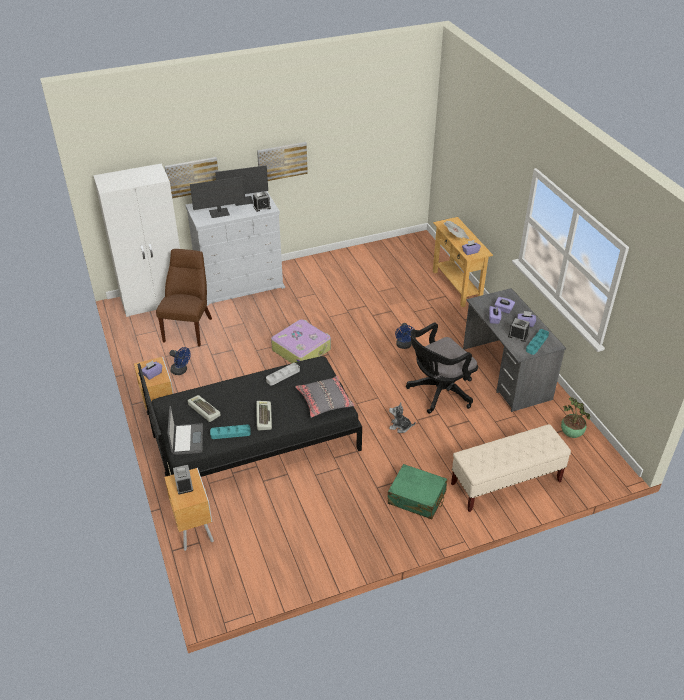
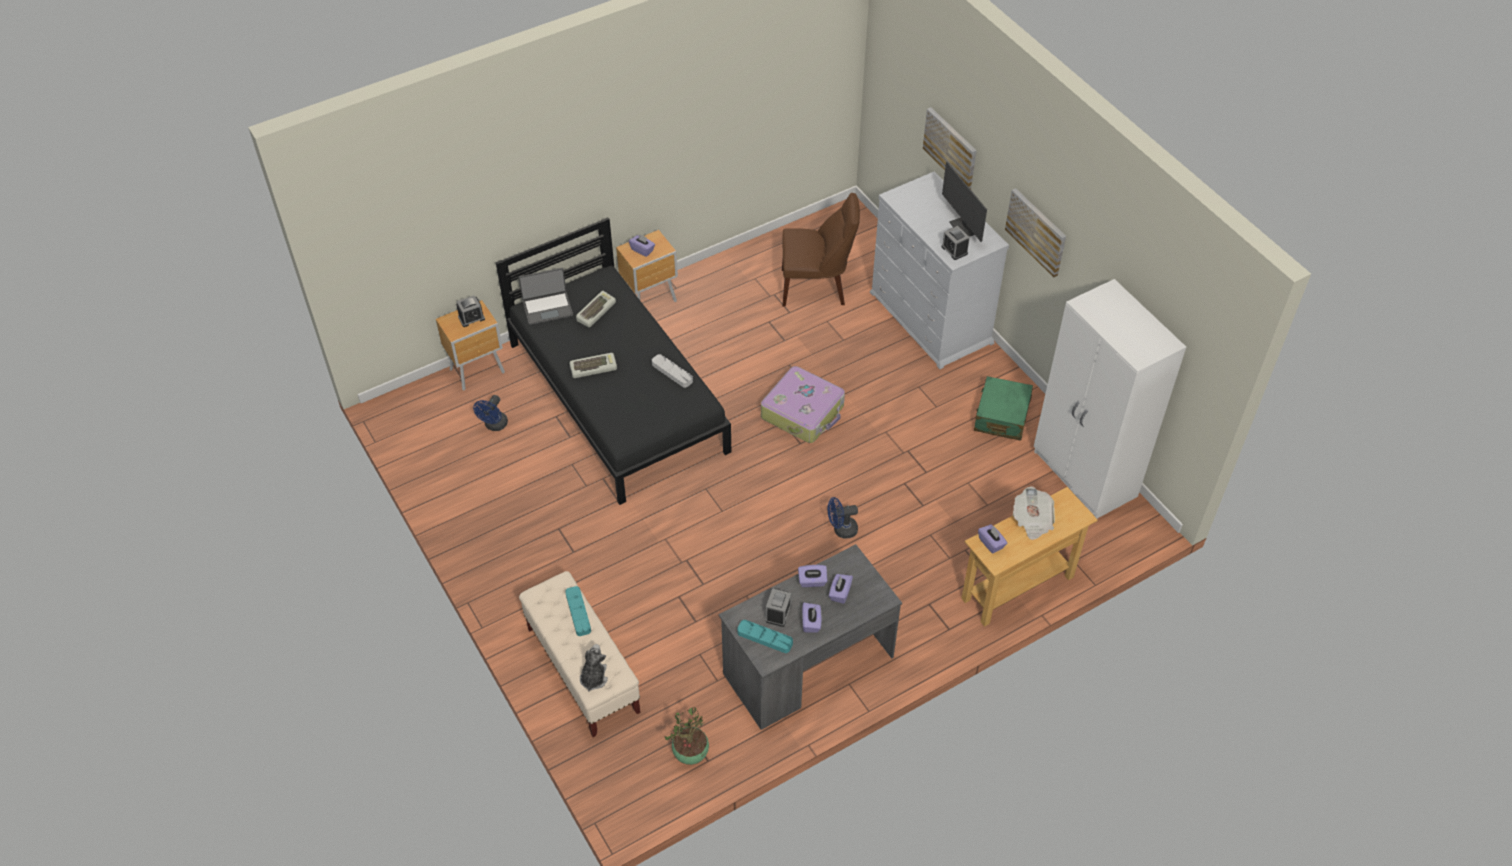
camera: 80 degrees right, 10 degrees up
white wardrobe [93,163,180,317] -> white wardrobe moved to [1034,279,1186,518]
blue fan [169,347,191,375] -> blue fan moved to [473,395,508,431]
monitor [190,177,245,218] -> none
turquoise tray [210,425,251,439] -> turquoise tray moved to [565,586,591,636]
grey pillow [295,375,355,418] -> none
green suitcase [388,464,447,519] -> green suitcase moved to [974,376,1033,441]
plush toy [389,403,416,433] -> plush toy moved to [580,644,608,691]
black office chair [406,322,478,414] -> none

